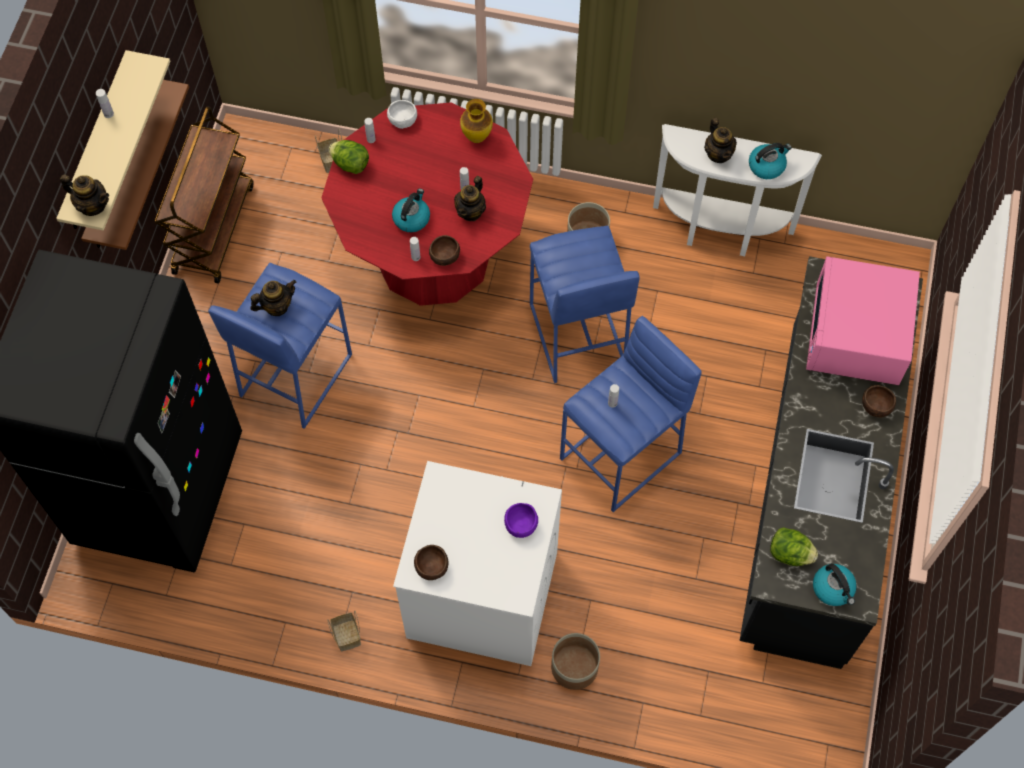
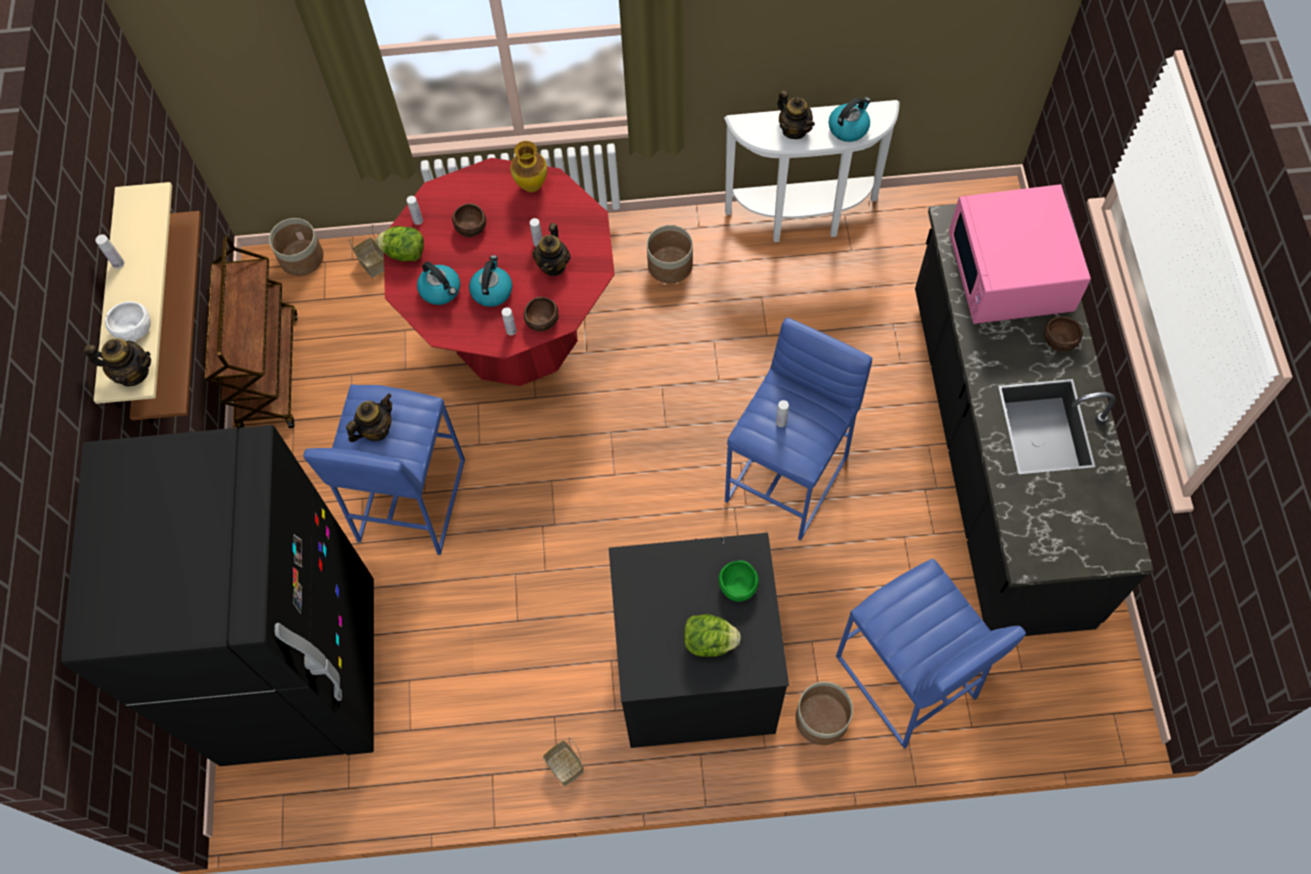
camera: 15 degrees left, 0 degrees up
white bowl [387,100,417,129] -> white bowl moved to [105,301,150,341]
white washing machine [393,461,562,666] -> black washing machine [609,533,789,748]
brown bowl [414,545,448,580] -> brown bowl moved to [452,203,486,237]
purple bowl [504,503,538,538] -> green bowl [718,560,759,602]
blue stool [530,225,640,383] -> blue stool moved to [836,559,1026,749]
lettuce [770,527,818,566] -> lettuce moved to [684,614,741,657]
kettle [813,563,857,606] -> kettle moved to [417,262,460,305]
none -> planter [269,218,324,276]

